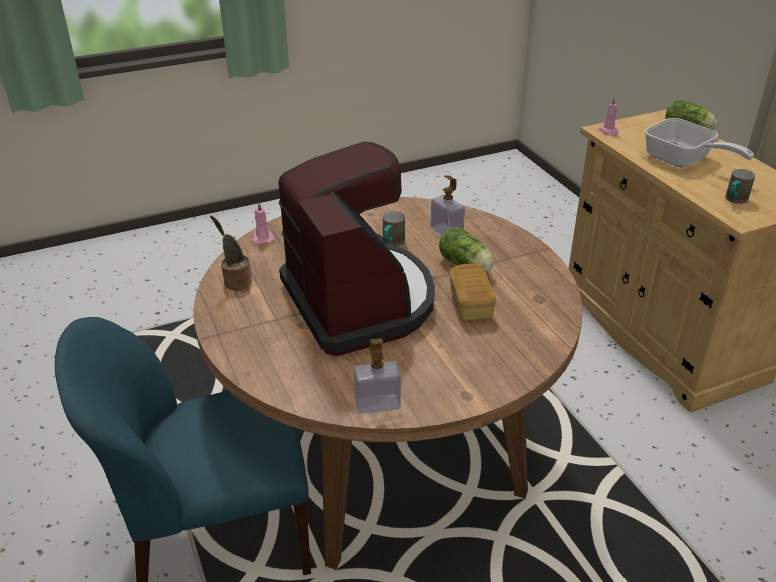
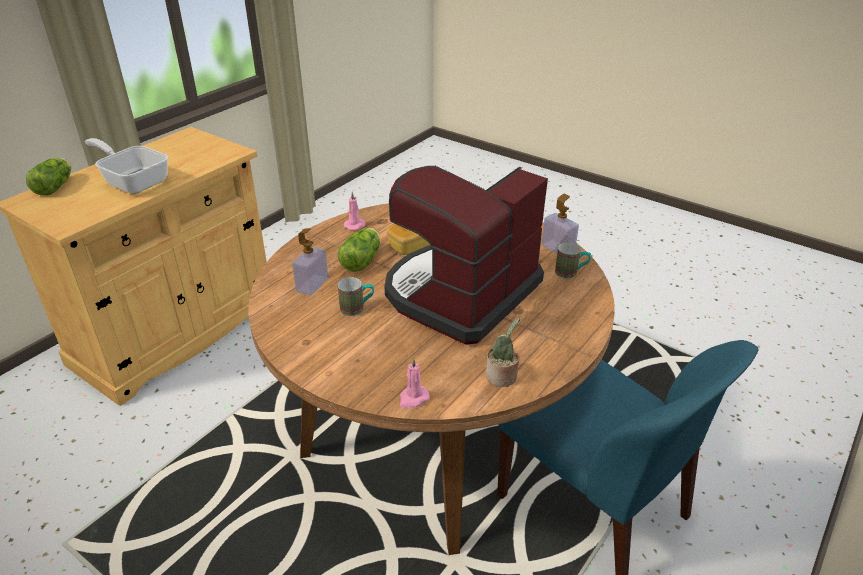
camera: 120 degrees left, 0 degrees up
pink candle [599,97,619,136] -> pink candle moved to [344,192,366,231]
frying pan [645,118,754,167] -> frying pan turned 75 degrees counterclockwise [85,138,168,194]
mug [725,169,755,204] -> mug moved to [555,242,591,278]

